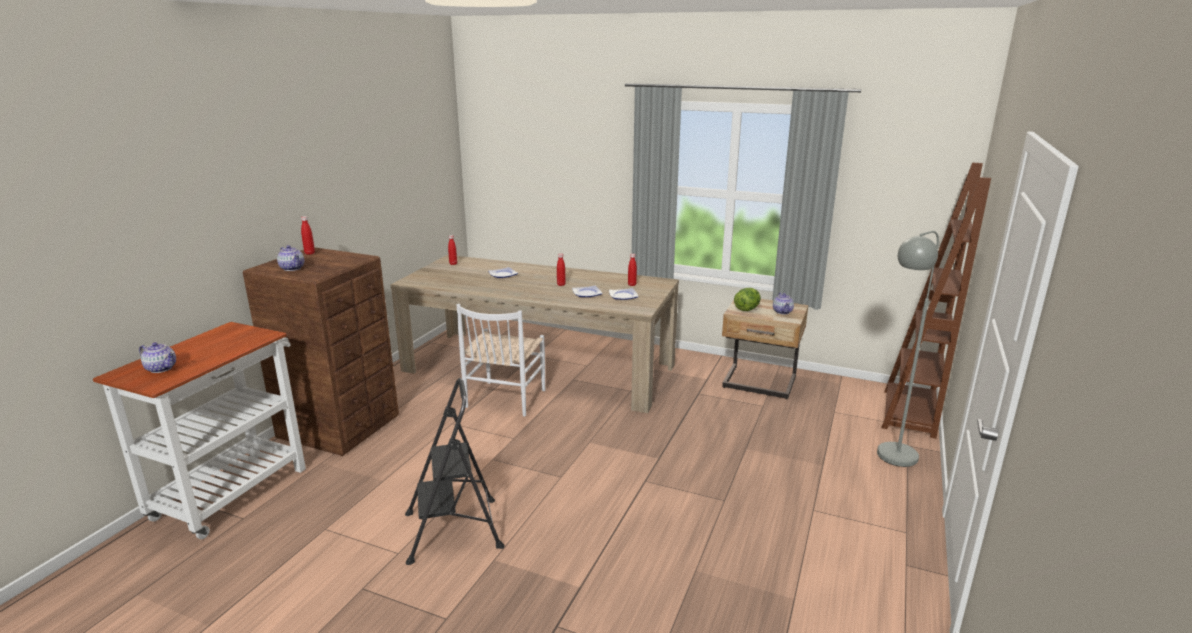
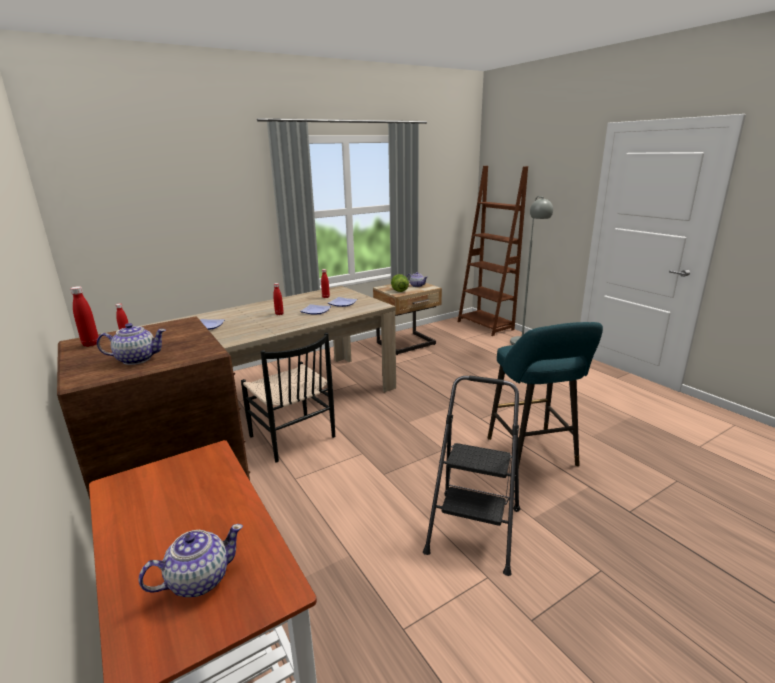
camera: 55 degrees left, 0 degrees up
white chair [457,304,545,417] -> black chair [241,333,335,463]
none -> turquoise stool [488,322,603,469]

